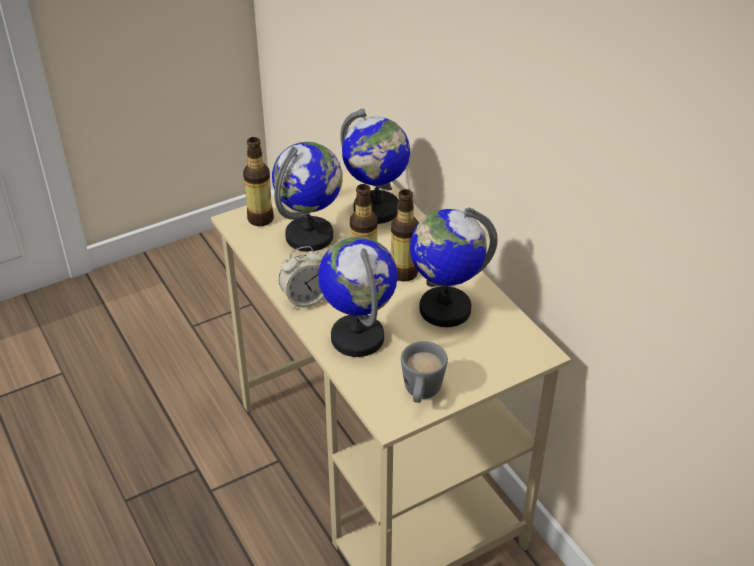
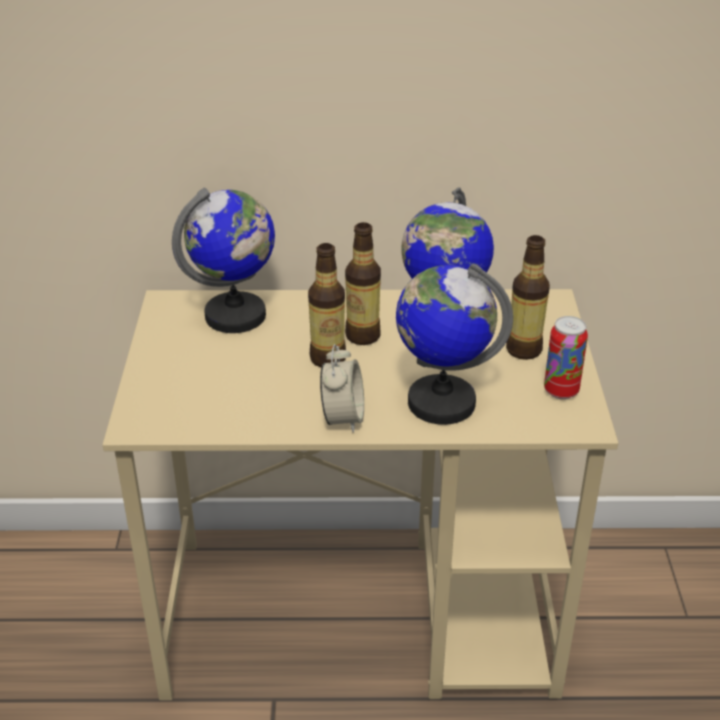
camera: 60 degrees left, 5 degrees down
bottle [243,137,274,226] -> bottle moved to [506,235,550,360]
globe [272,142,343,252] -> none
grey mug [401,341,448,403] -> can [544,316,588,399]

